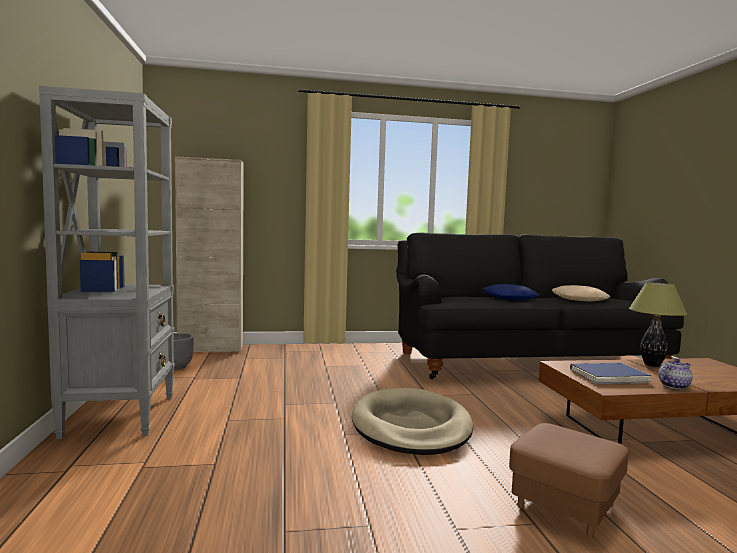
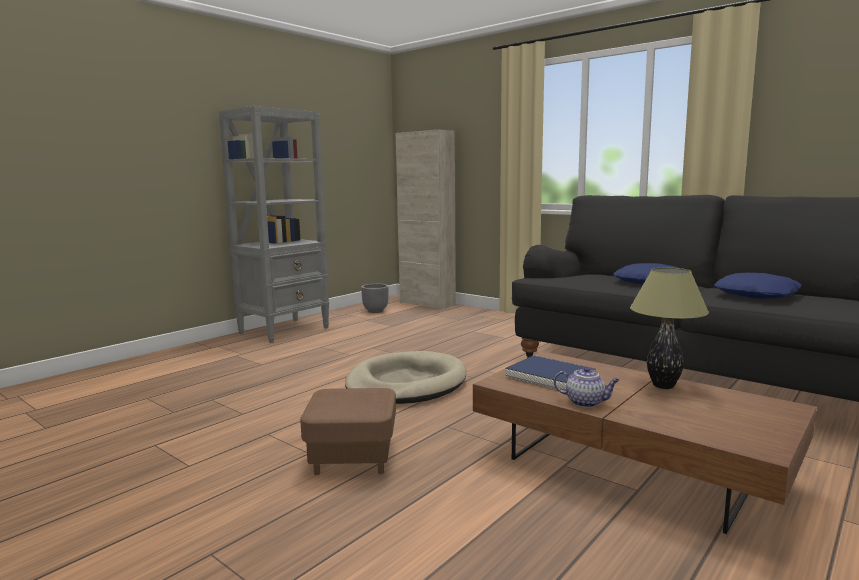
camera: 50 degrees right, 5 degrees up
beige pillow [552,285,610,302] -> blue pillow [714,273,802,299]

